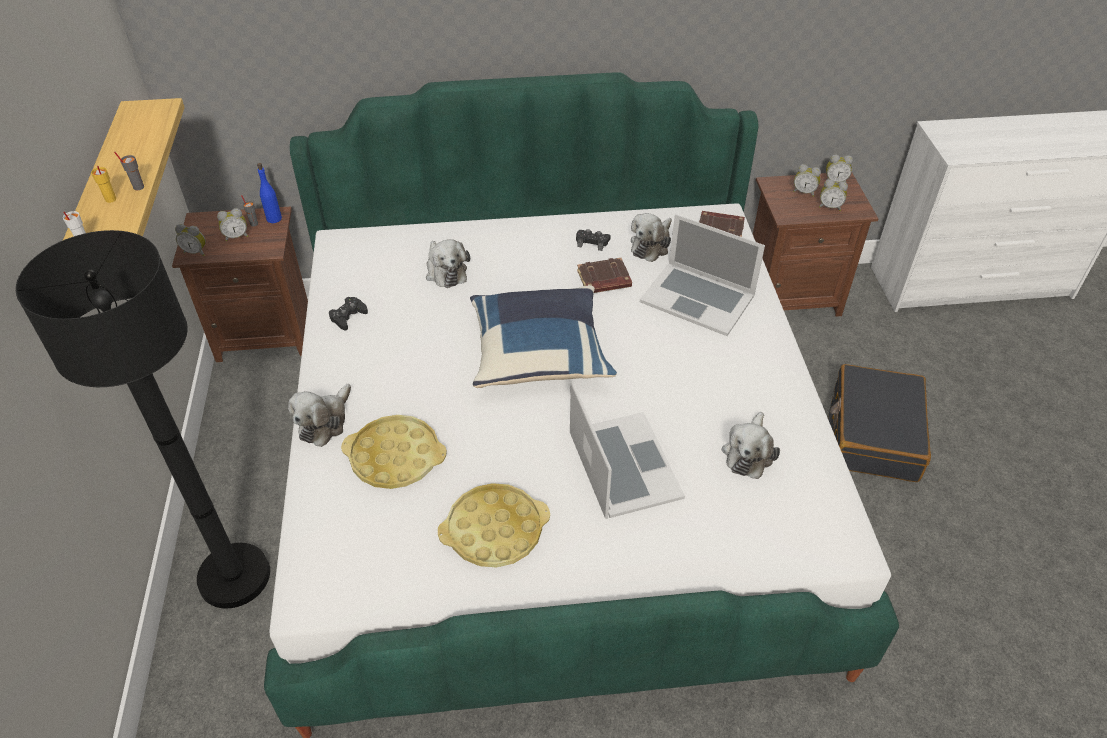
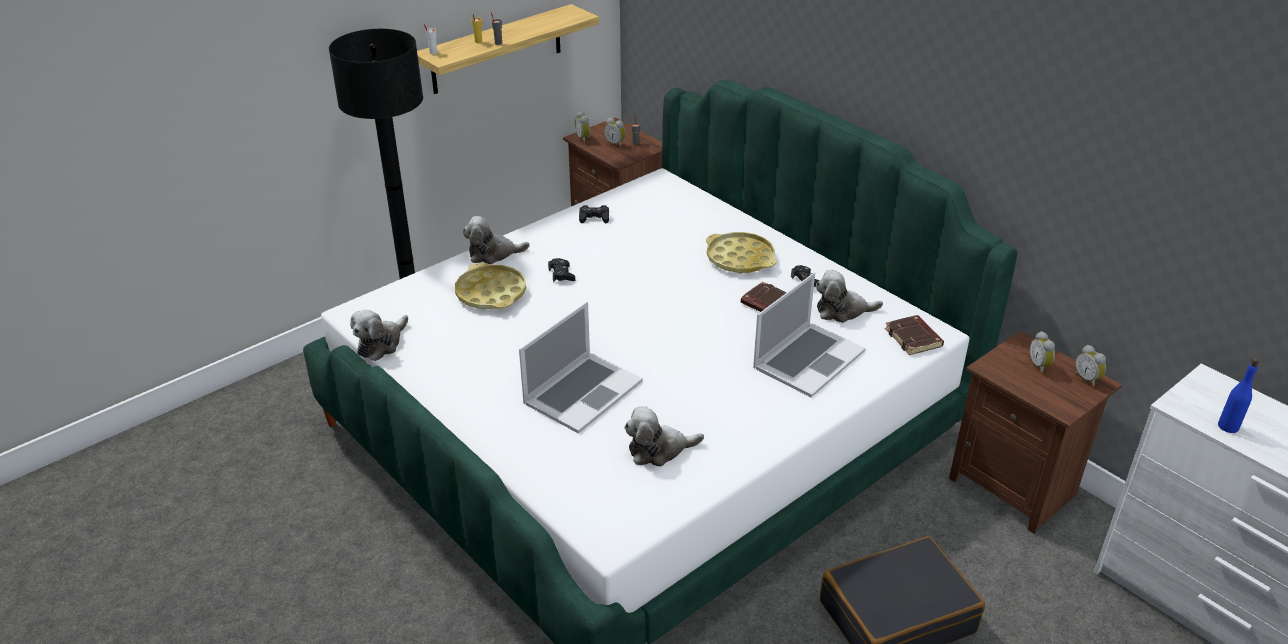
camera: 55 degrees right, 10 degrees down
blue bottle [257,163,282,223] -> blue bottle moved to [1218,358,1259,433]
plush toy [426,239,470,288] -> plush toy moved to [350,310,408,361]
yellow tray [438,483,550,568] -> yellow tray moved to [706,232,777,274]
blue pillow [470,285,617,388] -> none
laptop [640,214,765,336] -> laptop turned 135 degrees counterclockwise [753,272,865,398]
alarm clock [819,179,848,211] -> none
none -> black game controller [548,258,575,282]

